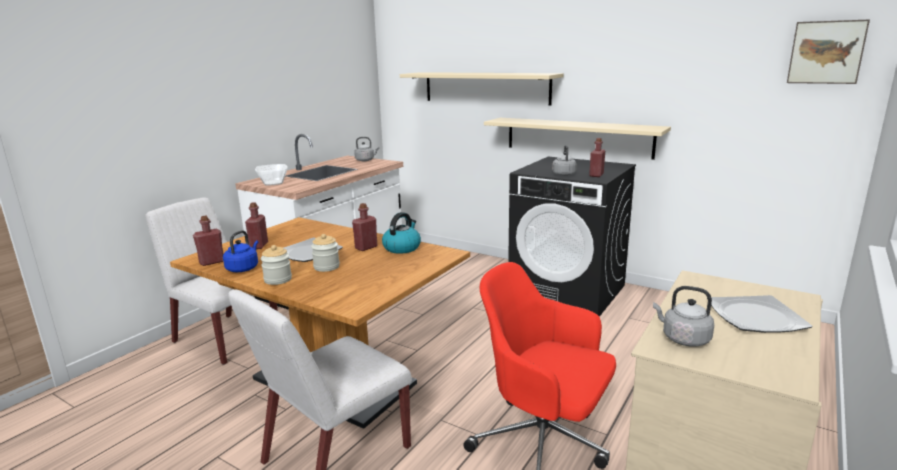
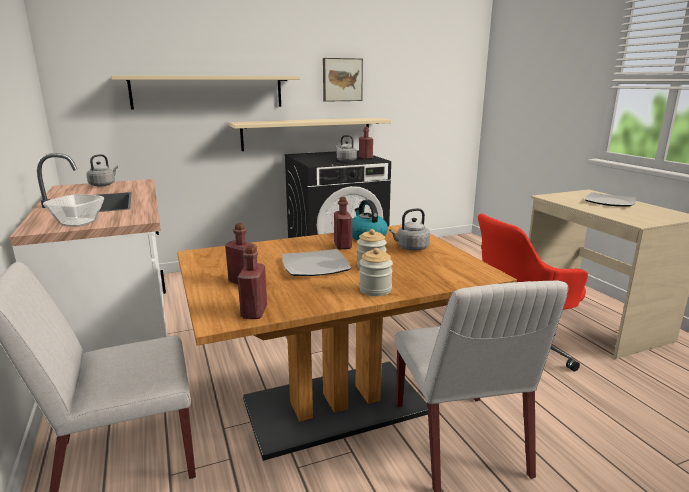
camera: 55 degrees left, 0 degrees up
blue kettle [223,230,258,272] -> none
grey kettle [653,286,714,347] -> grey kettle moved to [389,208,430,251]
picture [787,19,870,84] -> picture moved to [323,58,363,102]

